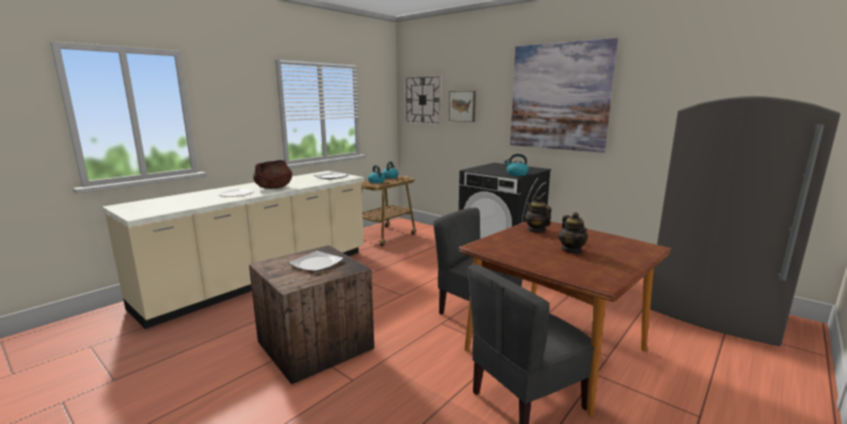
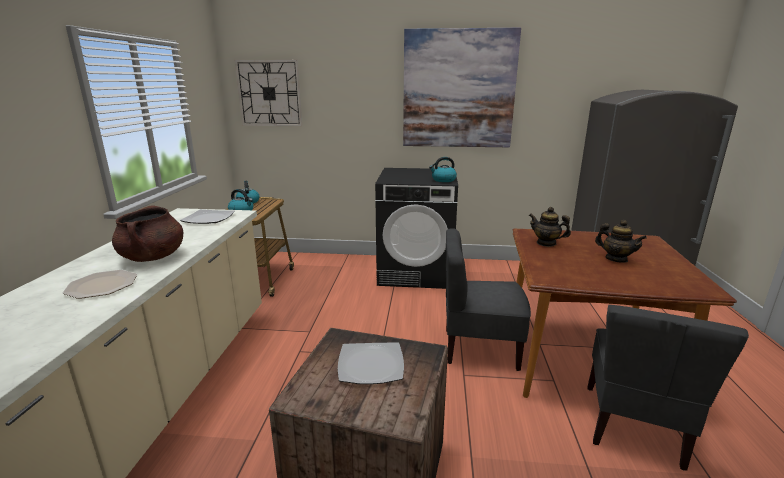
camera: 35 degrees left, 5 degrees up
picture [449,91,476,122] -> none

